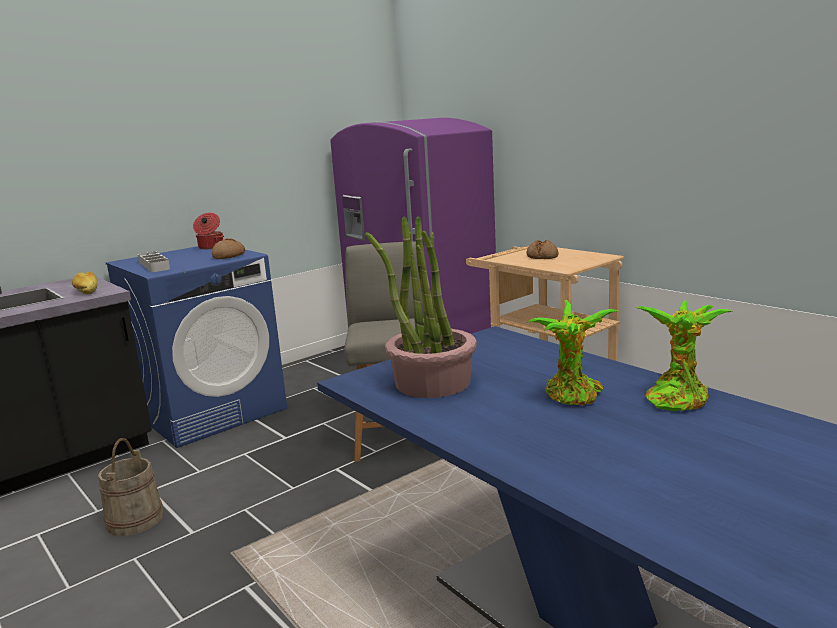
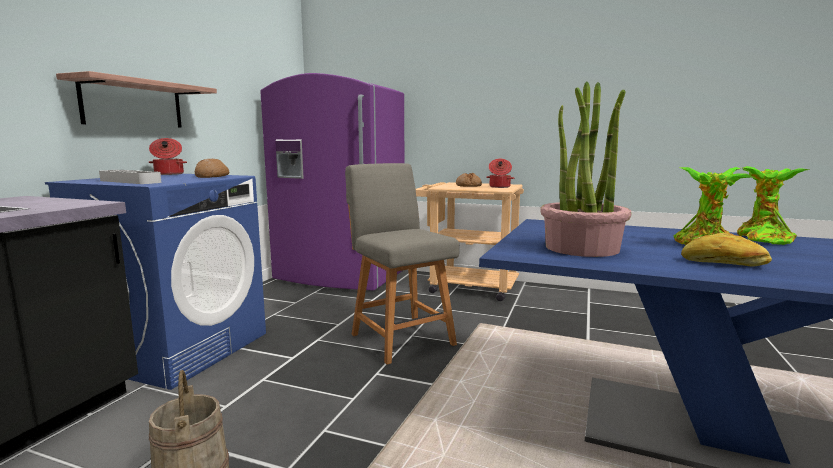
camera: 30 degrees left, 5 degrees down
bread [72,272,97,294] -> bread moved to [681,232,772,266]
none -> shelf [56,71,217,127]
none -> cooking pot [486,159,514,188]

